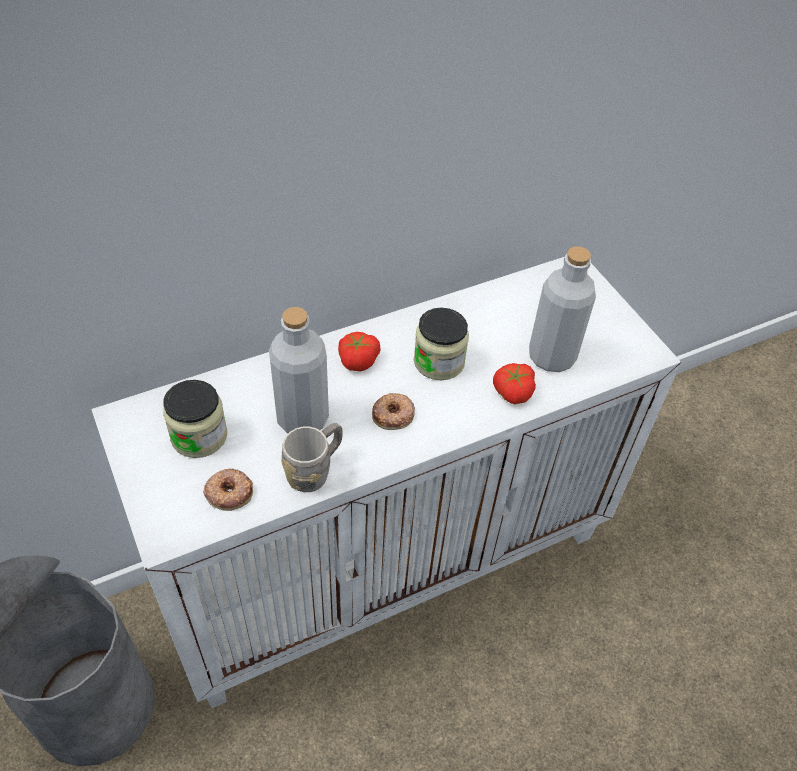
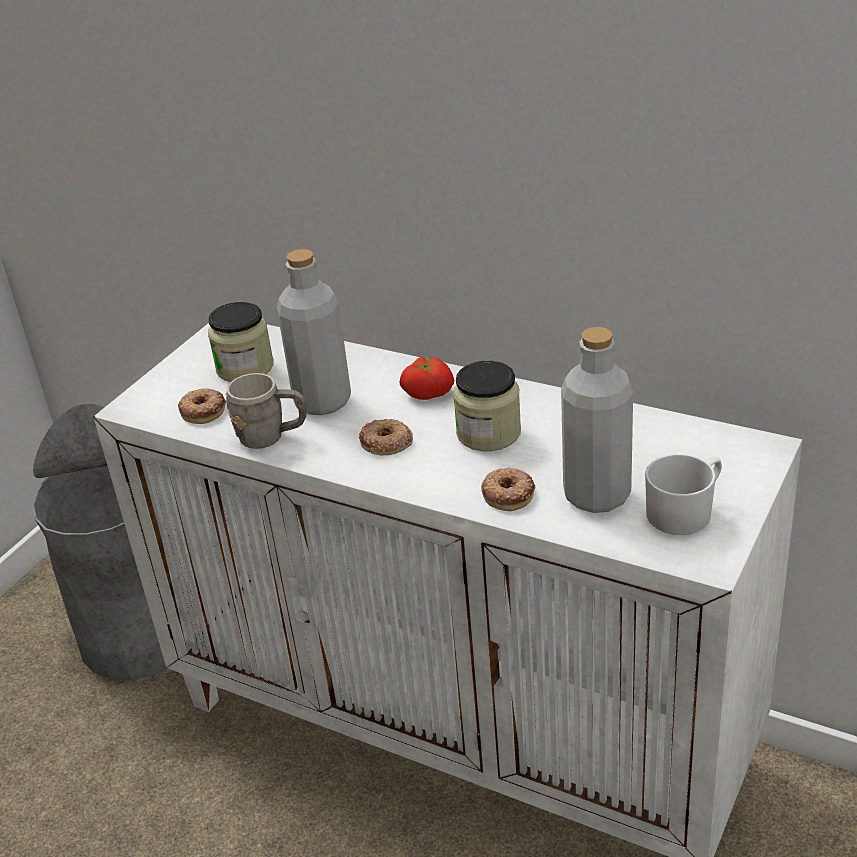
camera: 60 degrees right, 15 degrees down
tomato [493,363,536,404] -> donut [481,468,535,511]
none -> white mug [645,454,722,535]

